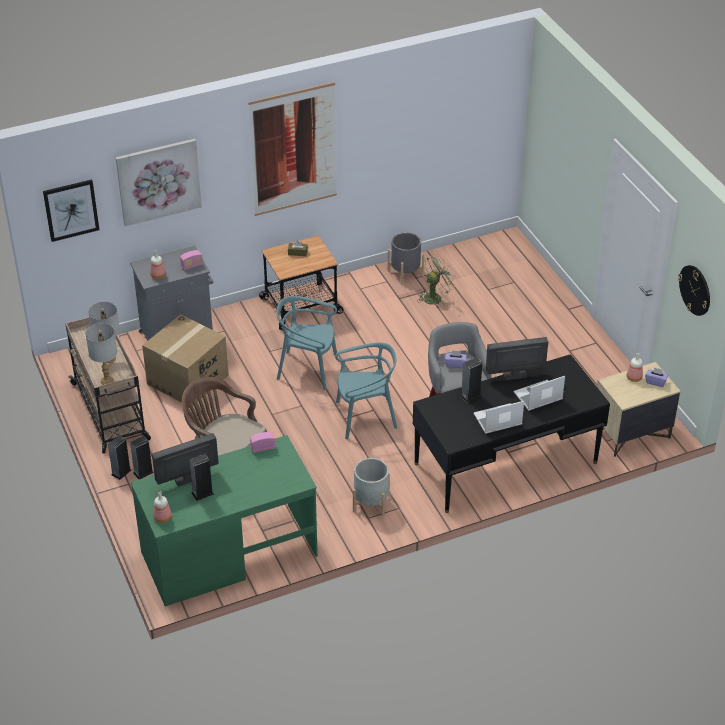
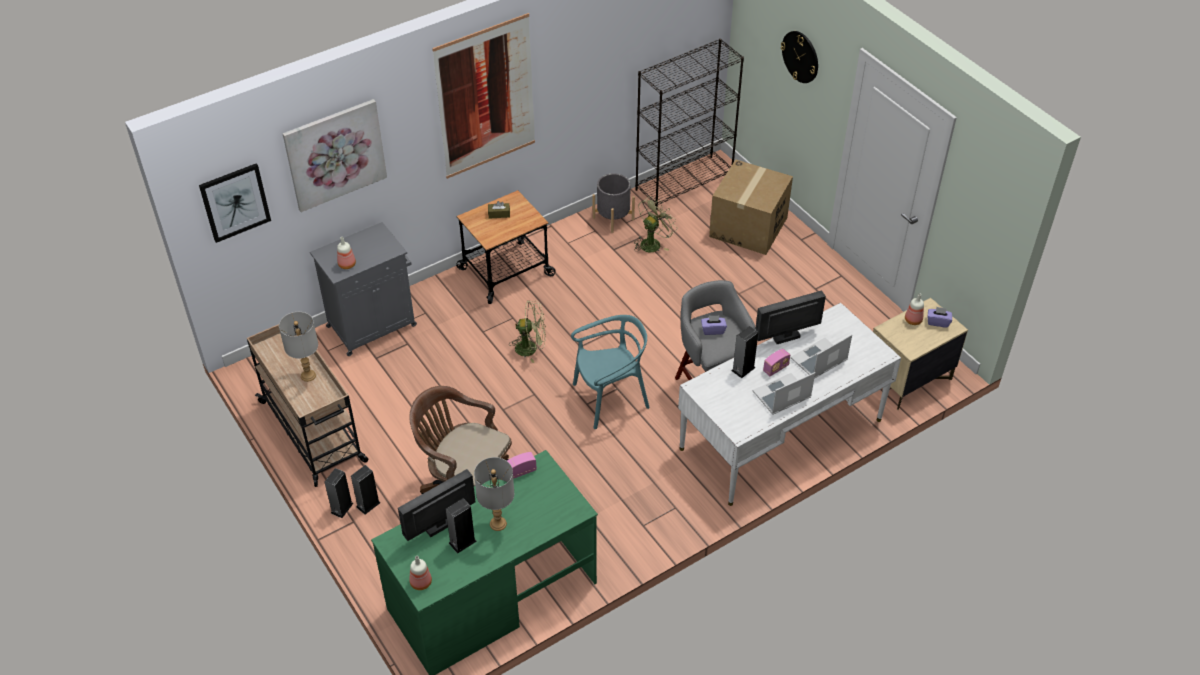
camera: 10 degrees left, 5 degrees up
grey table lamp [86,323,117,385] -> grey table lamp moved to [474,457,514,531]
cardboard box [142,314,229,406] -> cardboard box moved to [709,159,793,255]
radio [180,250,203,270] -> radio moved to [763,349,790,376]
turquoise chair [276,296,337,390] -> green fan [510,301,546,363]
grey planter [353,458,390,517] -> none
black desk [413,354,610,513] -> white desk [678,303,901,506]
wall clock [678,265,710,316] -> wall clock moved to [781,31,818,83]
none -> black bookcase [635,39,744,209]

